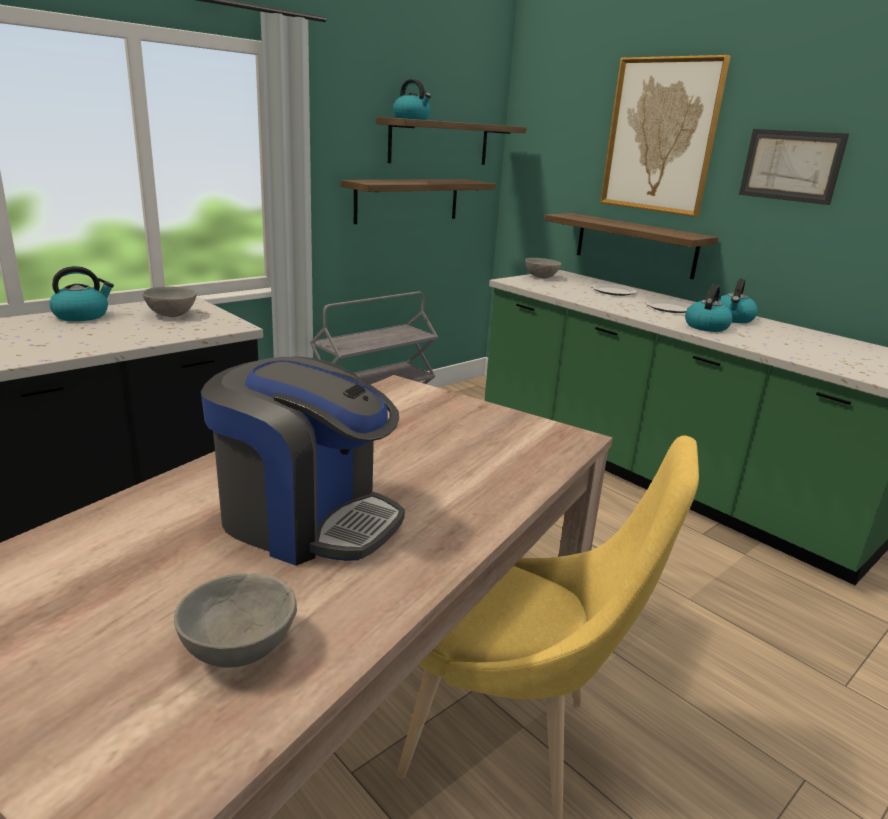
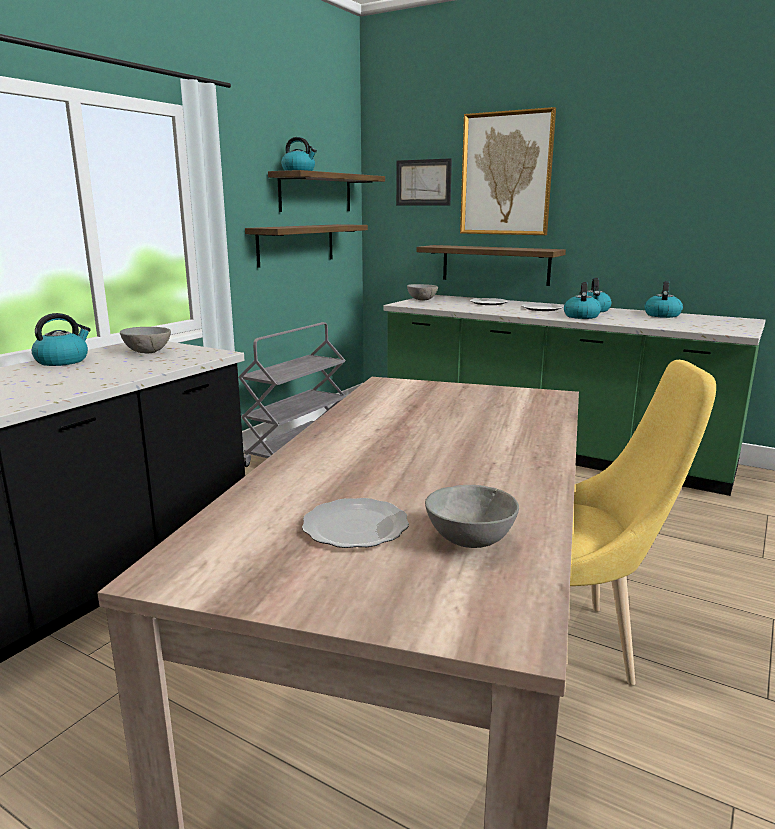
camera: 15 degrees left, 5 degrees down
coffee machine [201,357,405,566] -> none
picture [739,129,849,205] -> picture moved to [396,158,452,205]
none -> plate [302,498,409,548]
none -> kettle [644,281,683,318]

